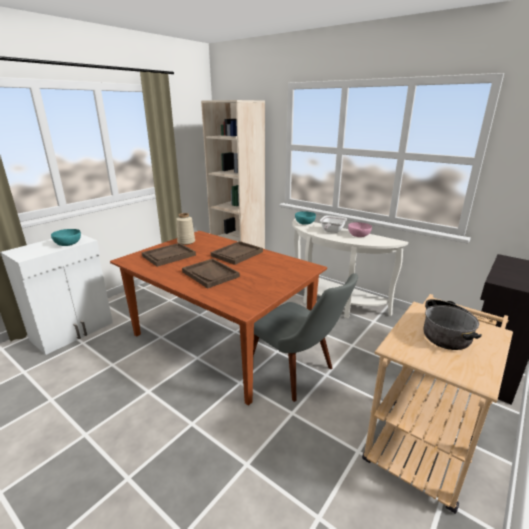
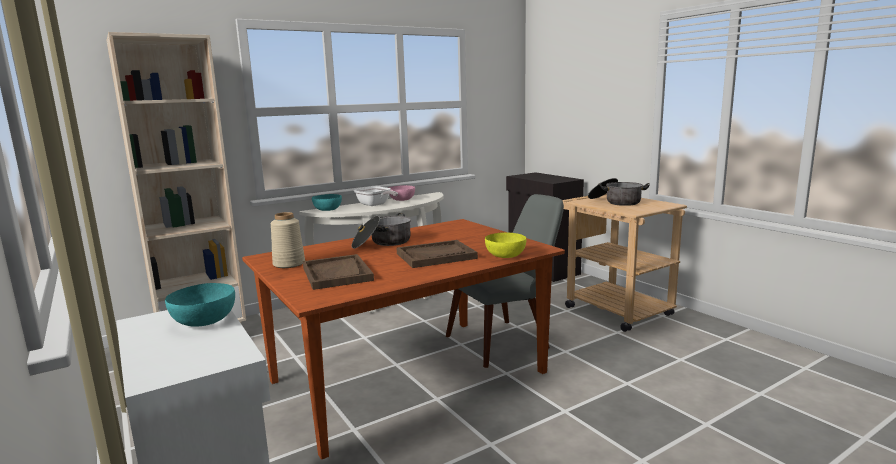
camera: 70 degrees left, 10 degrees down
brown tray [211,241,263,265] -> cooking pot [352,213,411,249]
none -> yellow bowl [485,232,526,258]

